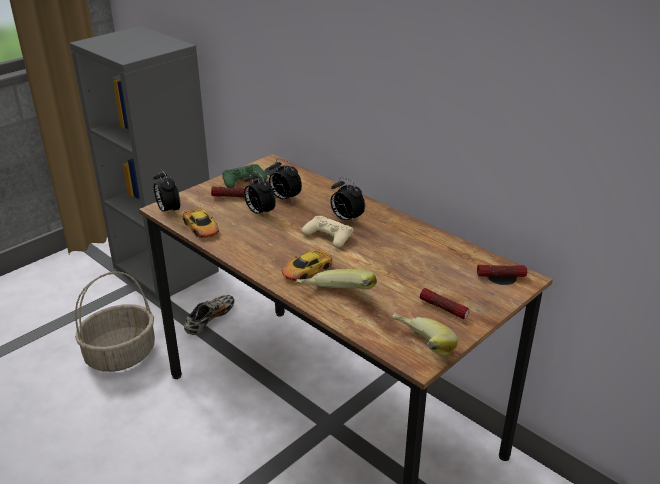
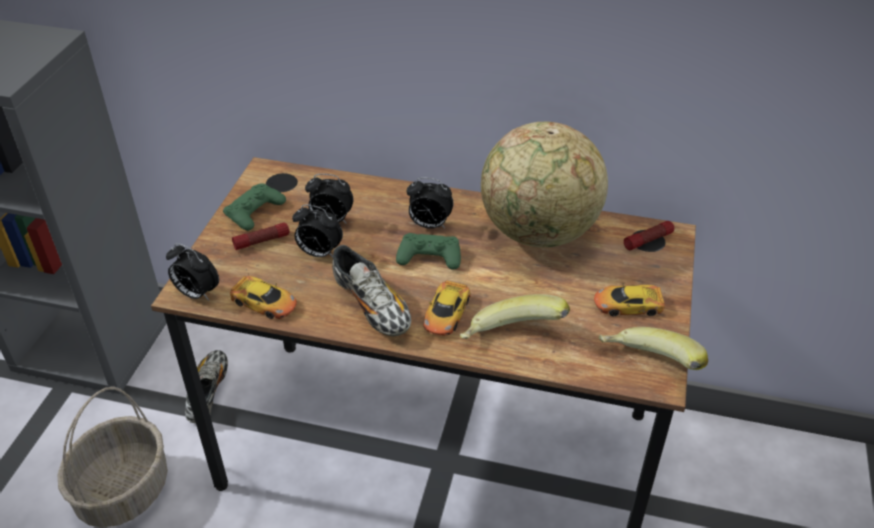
camera: 30 degrees left, 10 degrees up
beige game controller [302,216,354,248] -> green game controller [396,233,461,269]
flashlight [420,288,469,319] -> toy car [594,281,674,316]
none -> shoe [332,245,411,336]
none -> globe [481,122,608,248]

